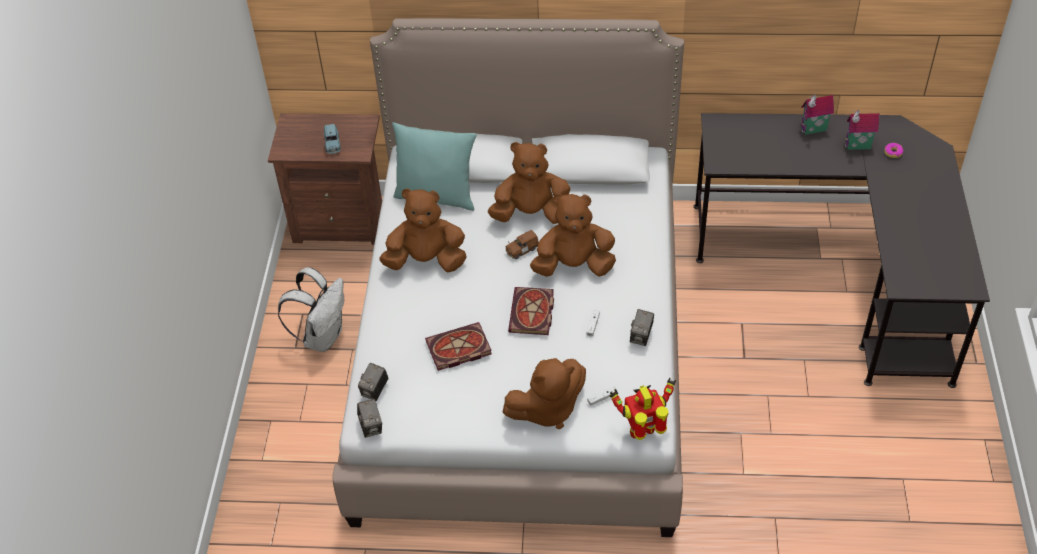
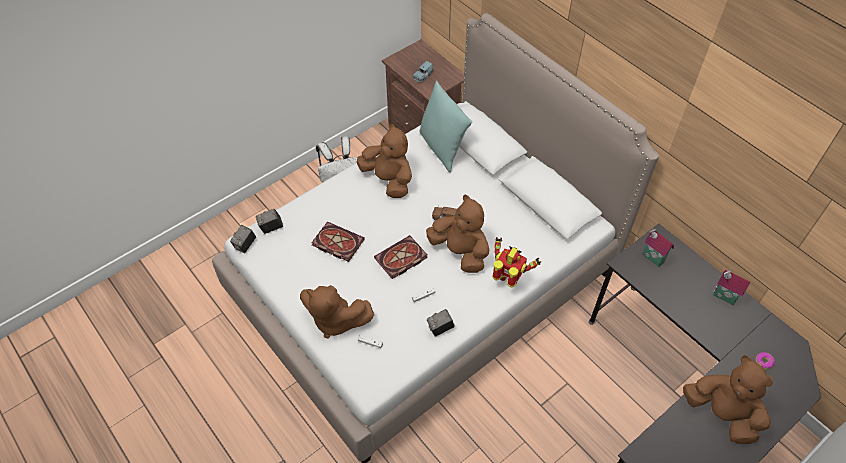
camera: 45 degrees right, 5 degrees up
brown plush toy [488,142,570,224] -> brown plush toy moved to [683,355,773,444]
toy robot [609,378,676,440] -> toy robot moved to [492,237,541,287]
toy house [845,110,880,150] -> toy house moved to [642,226,674,267]

